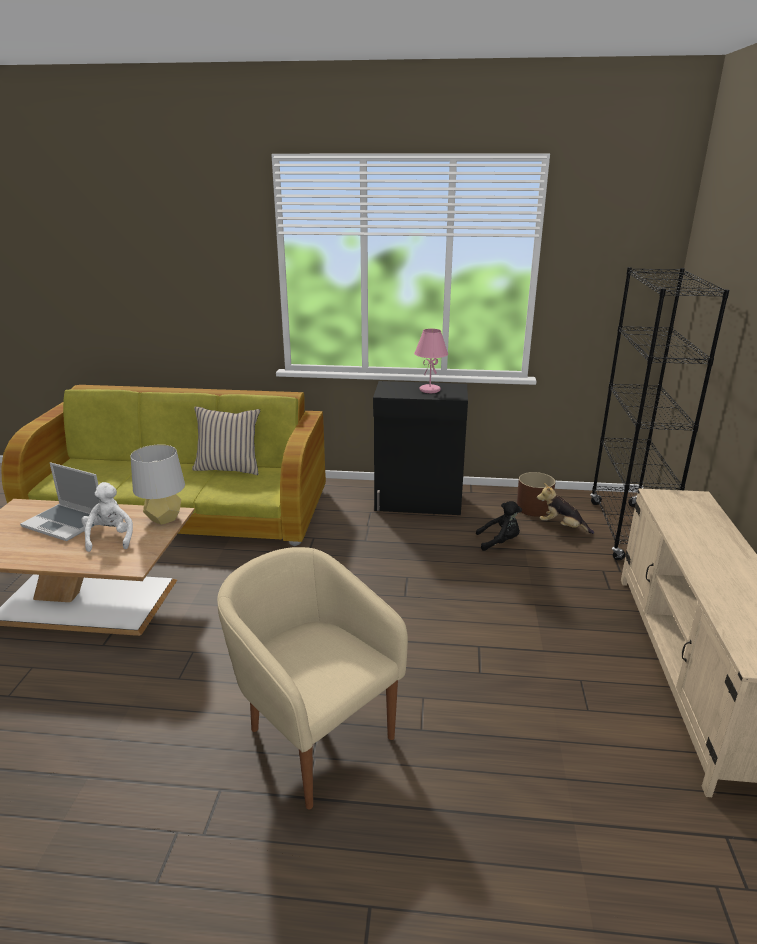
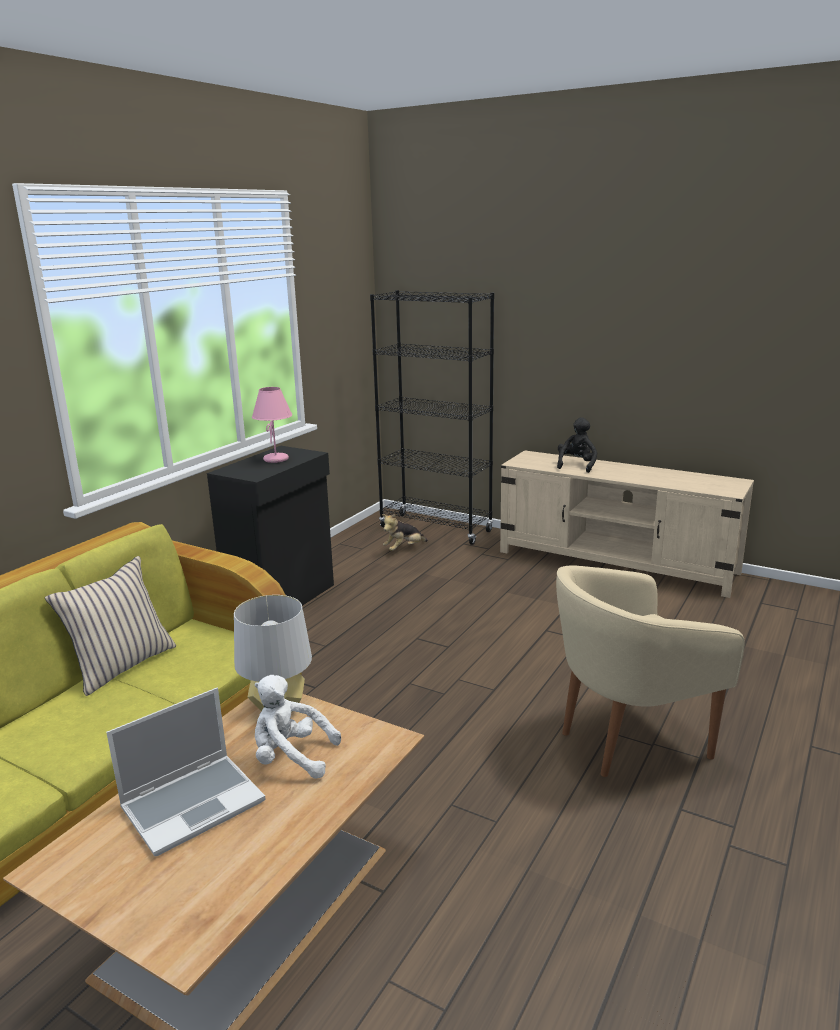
camera: 65 degrees left, 5 degrees down
black plush toy [476,501,522,551] -> black plush toy moved to [557,417,597,473]
brown planter [517,472,556,517] -> none

